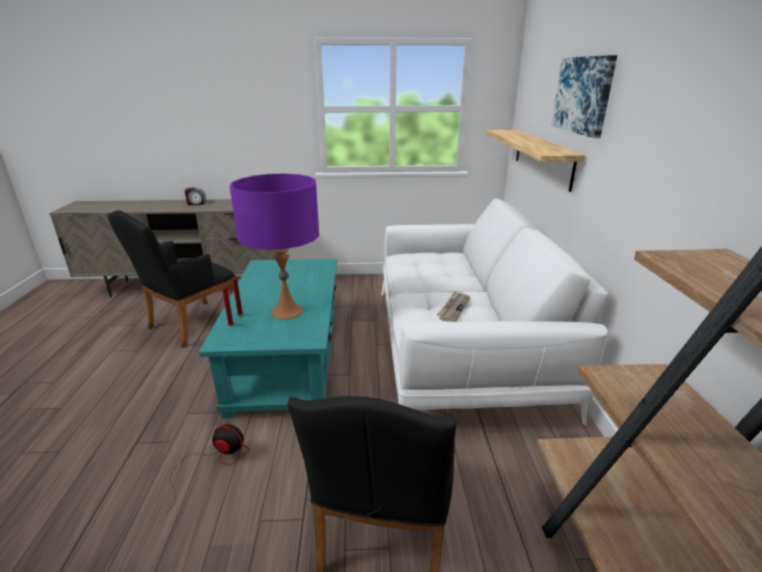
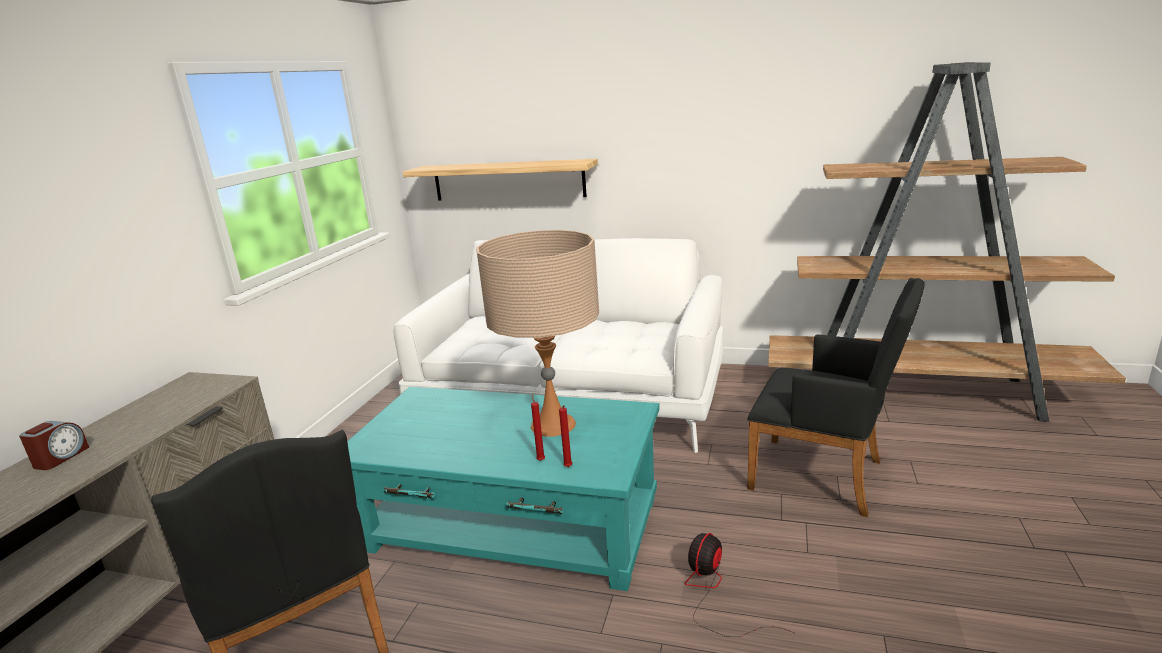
camera: 70 degrees left, 5 degrees down
purple table lamp [229,174,319,320] -> beige table lamp [476,230,599,437]
newspaper [437,291,470,322] -> none
picture [551,55,617,138] -> none

